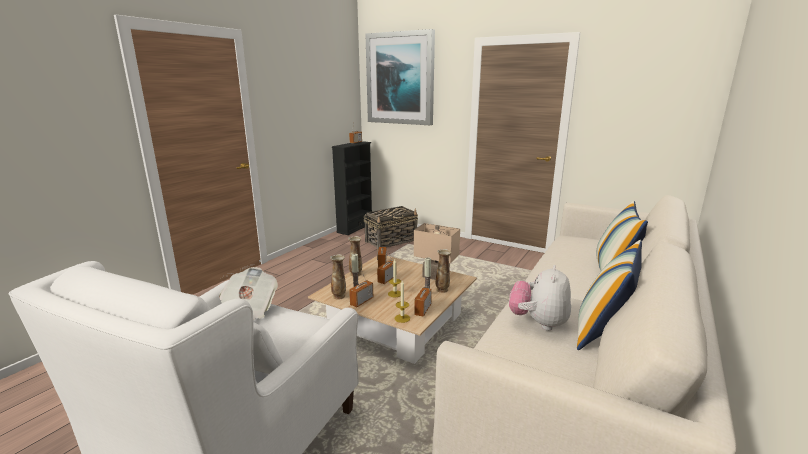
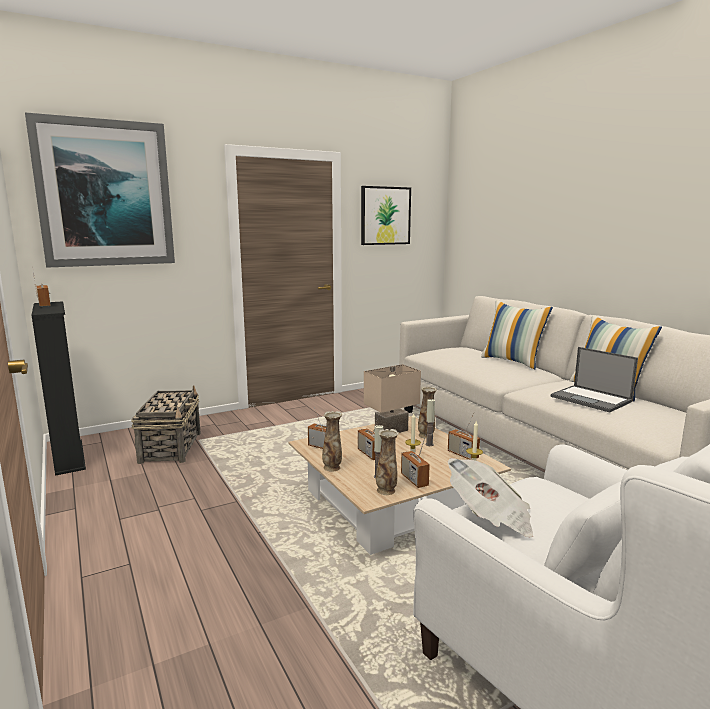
camera: 60 degrees left, 5 degrees down
plush toy [509,265,571,331] -> laptop [550,347,638,412]
none -> picture [361,186,411,245]

